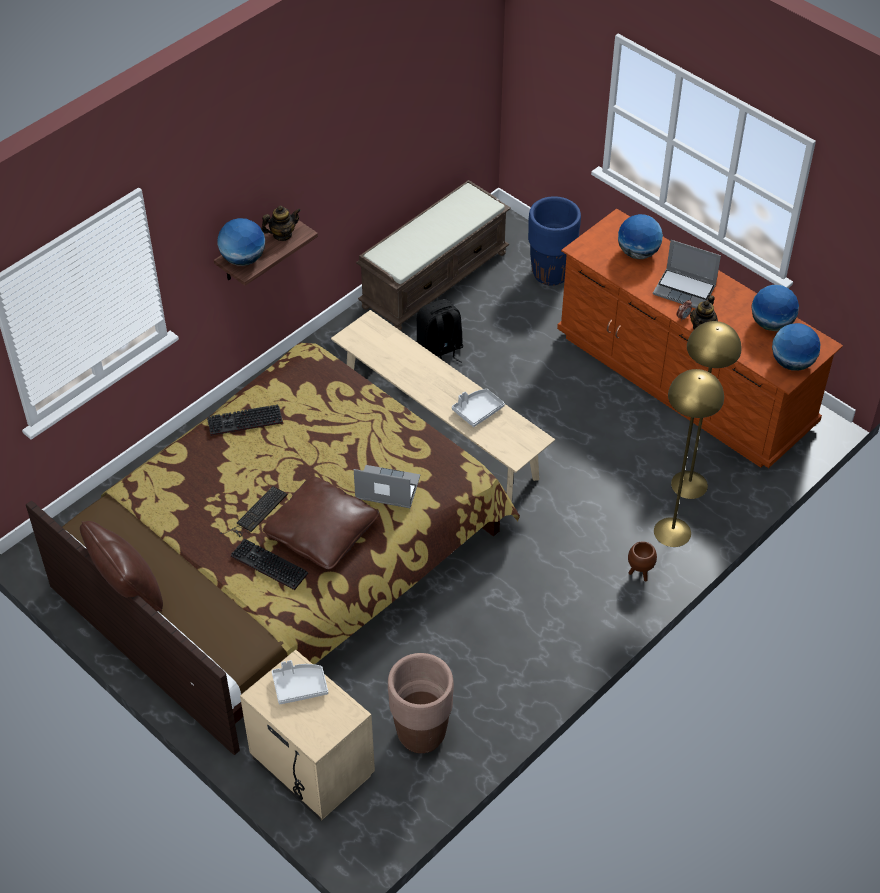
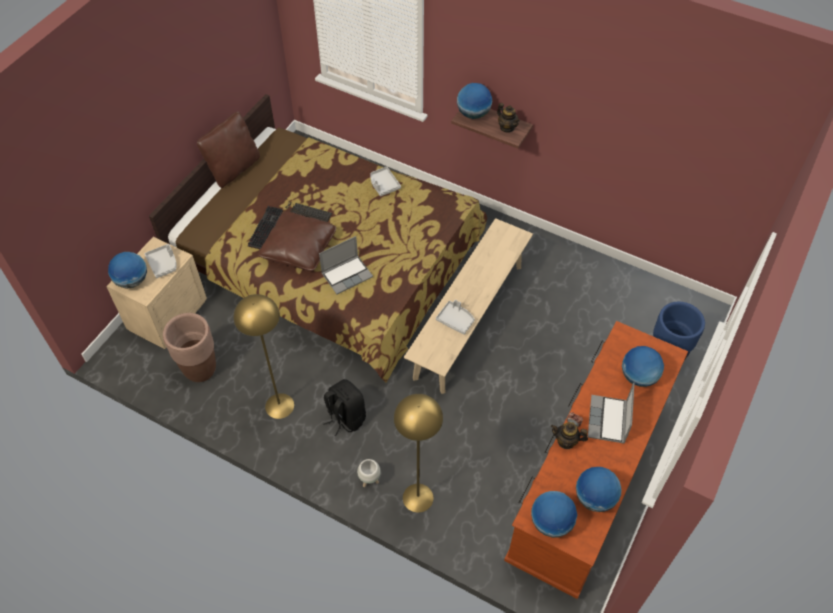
camera: 75 degrees right, 5 degrees up
keyboard [207,404,283,436] -> grey tray [370,166,401,196]
laptop [354,465,420,508] -> laptop turned 60 degrees clockwise [319,236,373,294]
brown bench [356,180,511,331] -> none
black backpack [417,299,463,363] -> black backpack moved to [323,379,366,437]
brown planter [628,541,657,582] -> white planter [357,459,381,487]
yellow floor lamp [671,321,742,499] -> yellow floor lamp moved to [234,294,294,419]
none -> globe [108,252,147,289]

